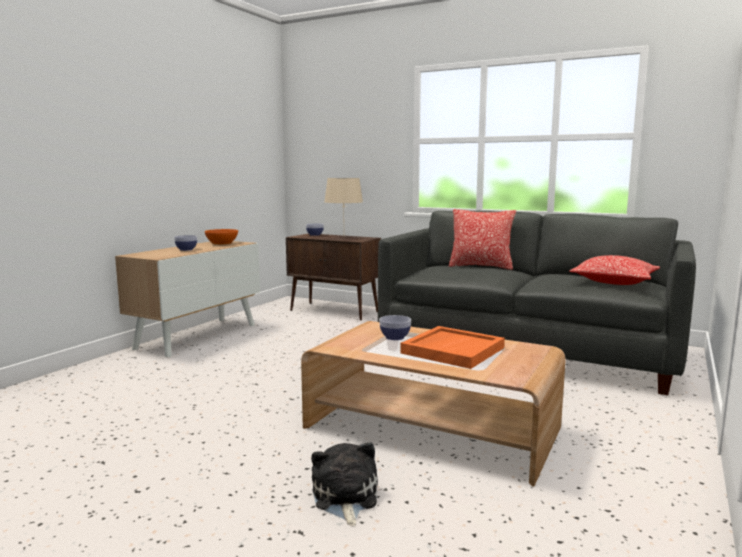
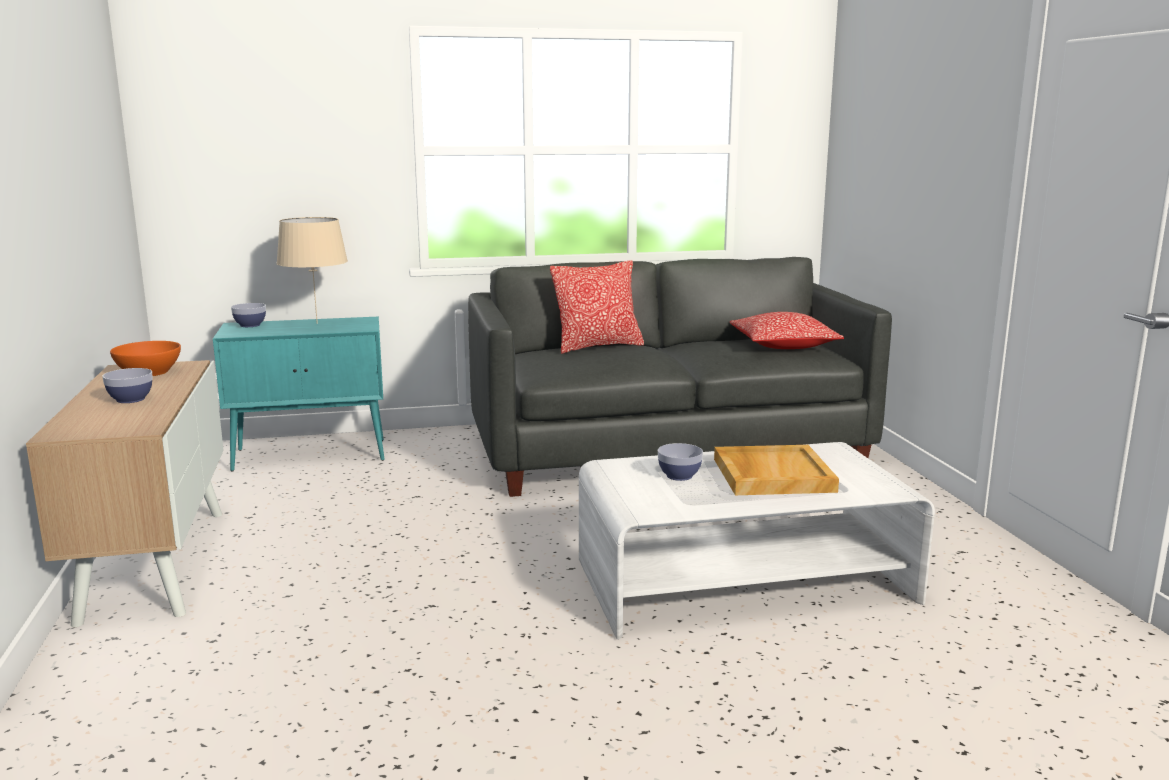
camera: 40 degrees left, 5 degrees up
brown cabinet [286,233,381,321] -> turquoise cabinet [213,316,385,471]
brown coffee table [301,321,566,486] -> white coffee table [579,442,935,640]
plush toy [311,442,378,527] -> none
orange tray [400,326,505,369] -> beige tray [714,445,839,495]

